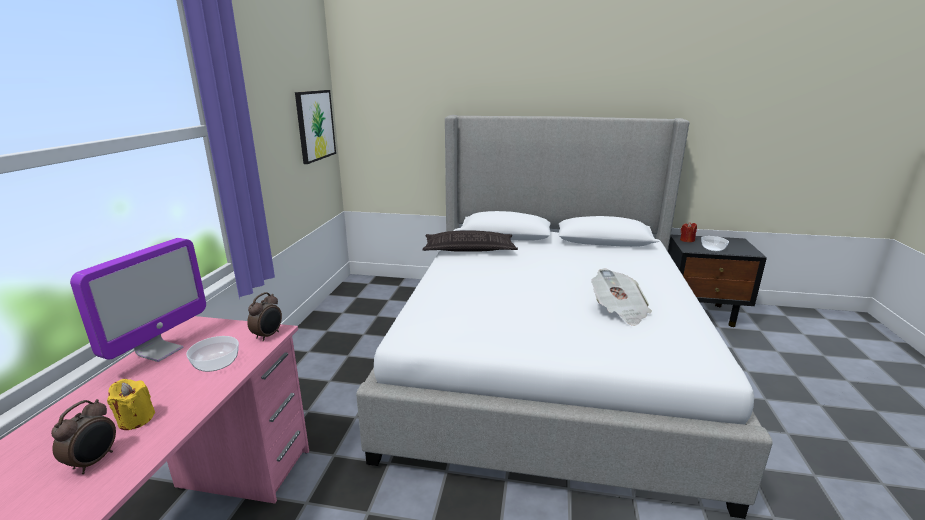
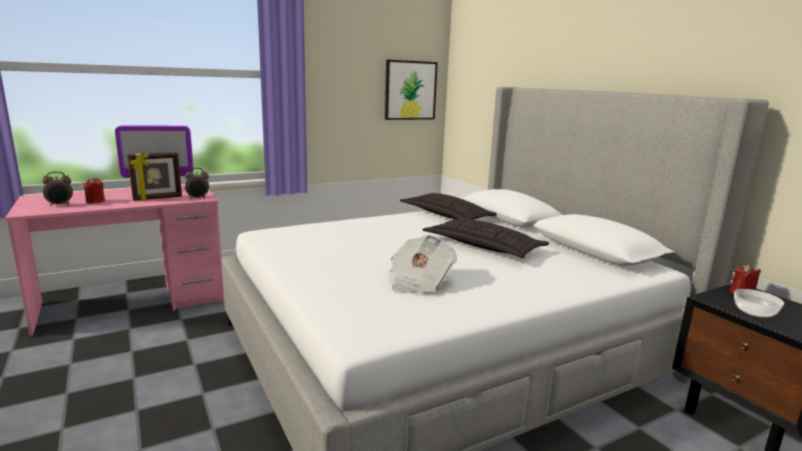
camera: 50 degrees right, 5 degrees down
yellow candle [107,379,155,430] -> red candle [83,178,105,204]
bowl [186,336,239,372] -> picture frame [127,152,182,201]
none -> pillow [423,219,549,258]

